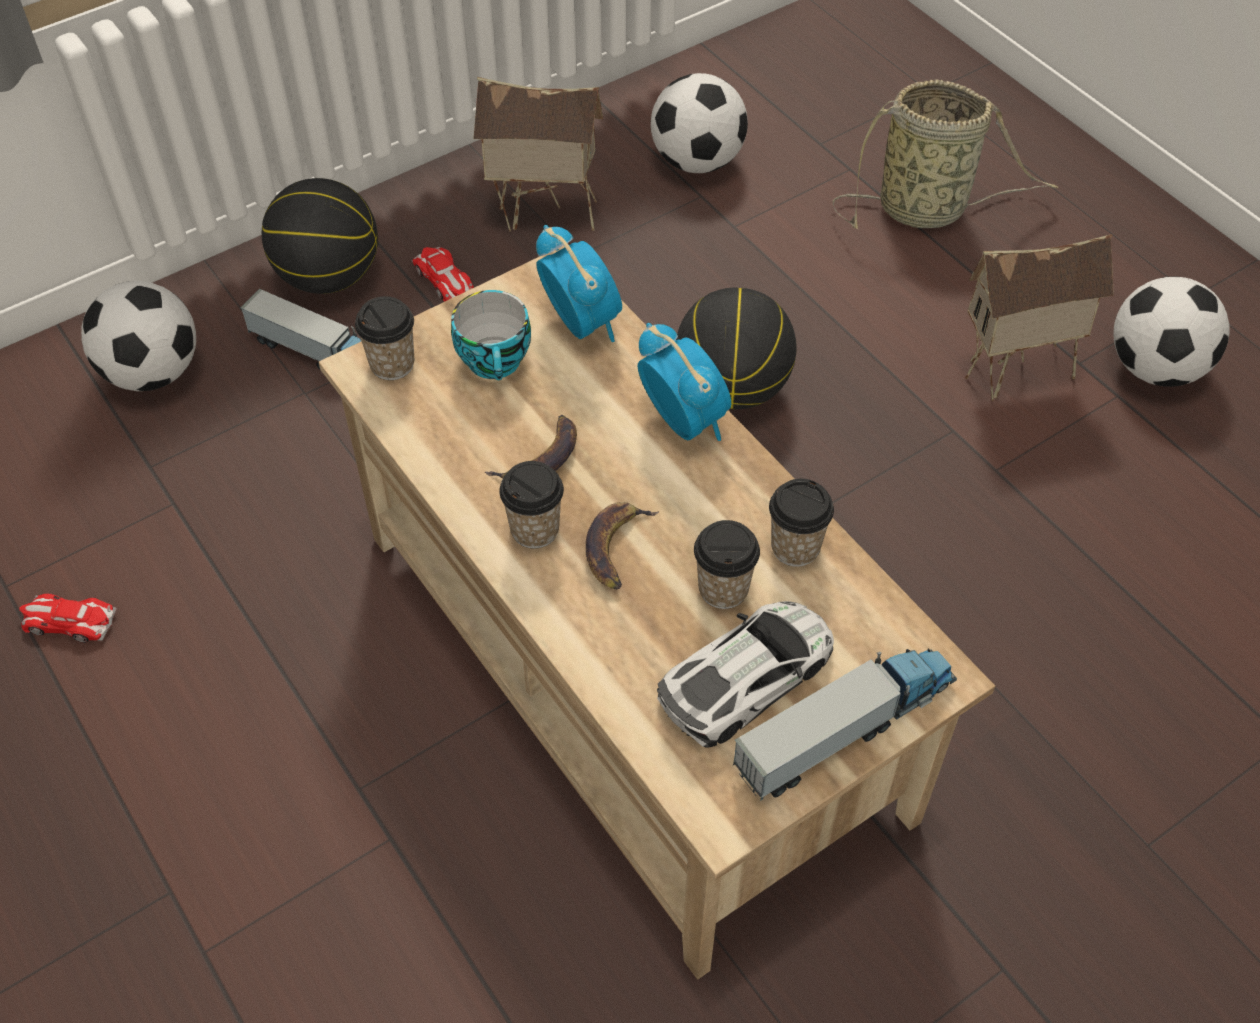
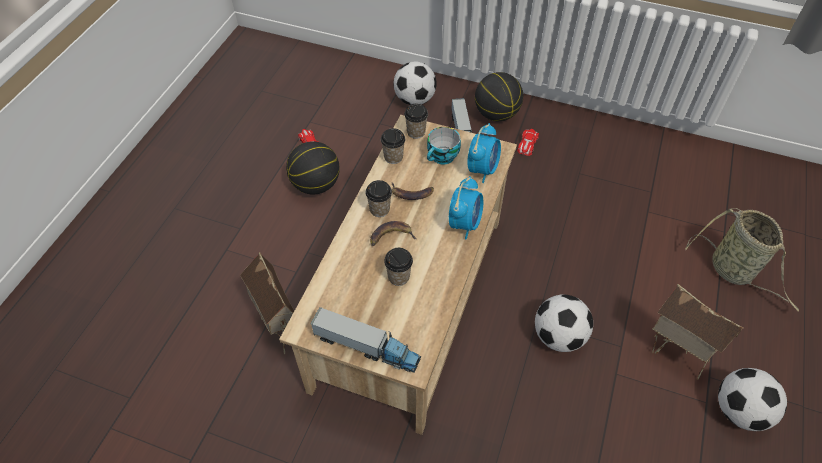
camera: 55 degrees right, 0 degrees up
toy house [473,77,603,231] -> toy house moved to [240,252,294,354]
football [651,73,748,173] -> football moved to [535,294,593,352]
toy car [657,601,834,748] -> none
basketball [676,287,797,409] -> basketball moved to [286,141,340,194]
cup [769,479,834,567] -> cup moved to [381,128,405,164]

